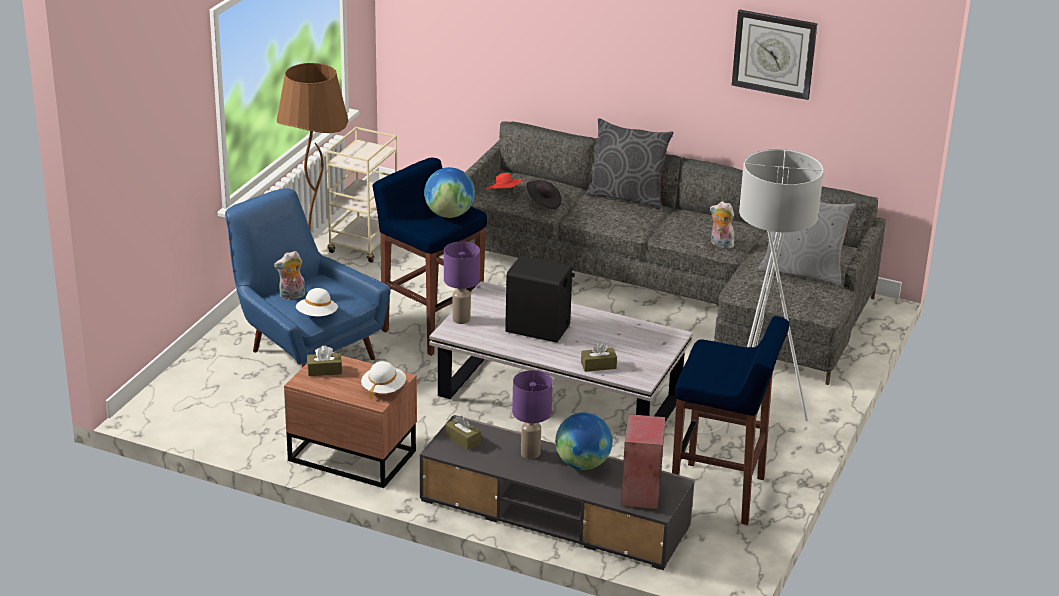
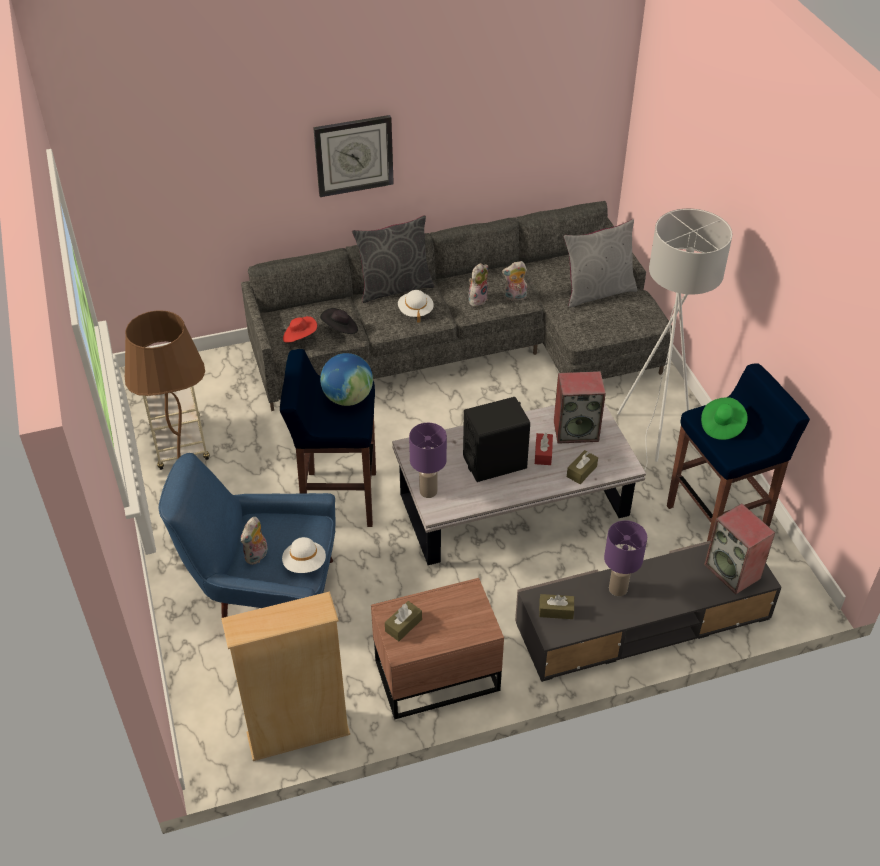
camera: 40 degrees left, 15 degrees up
white hat [361,361,406,400] -> white hat moved to [398,290,434,323]
globe [555,413,613,470] -> none
wall clock [732,9,817,100] -> wall clock moved to [313,115,394,197]
none -> beige bookcase [221,592,350,761]
none -> plush toy [468,263,488,308]
none -> red tissue box [535,433,553,465]
none -> speaker [554,371,606,444]
none -> green hat [701,397,748,440]

